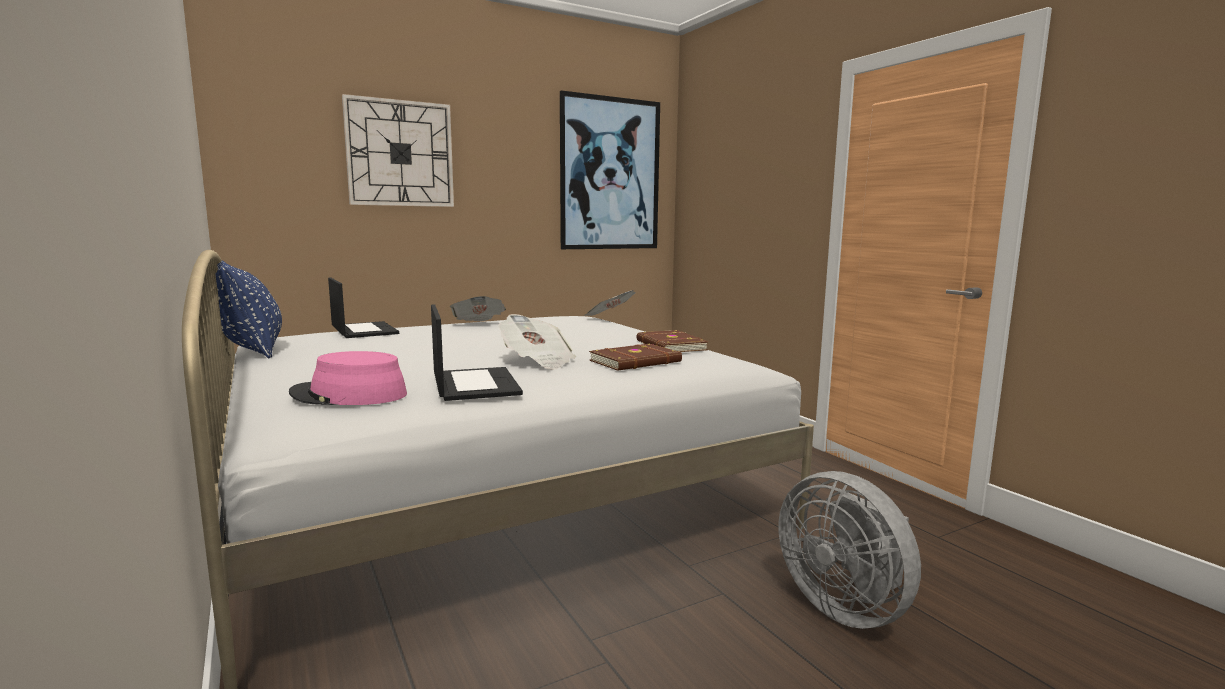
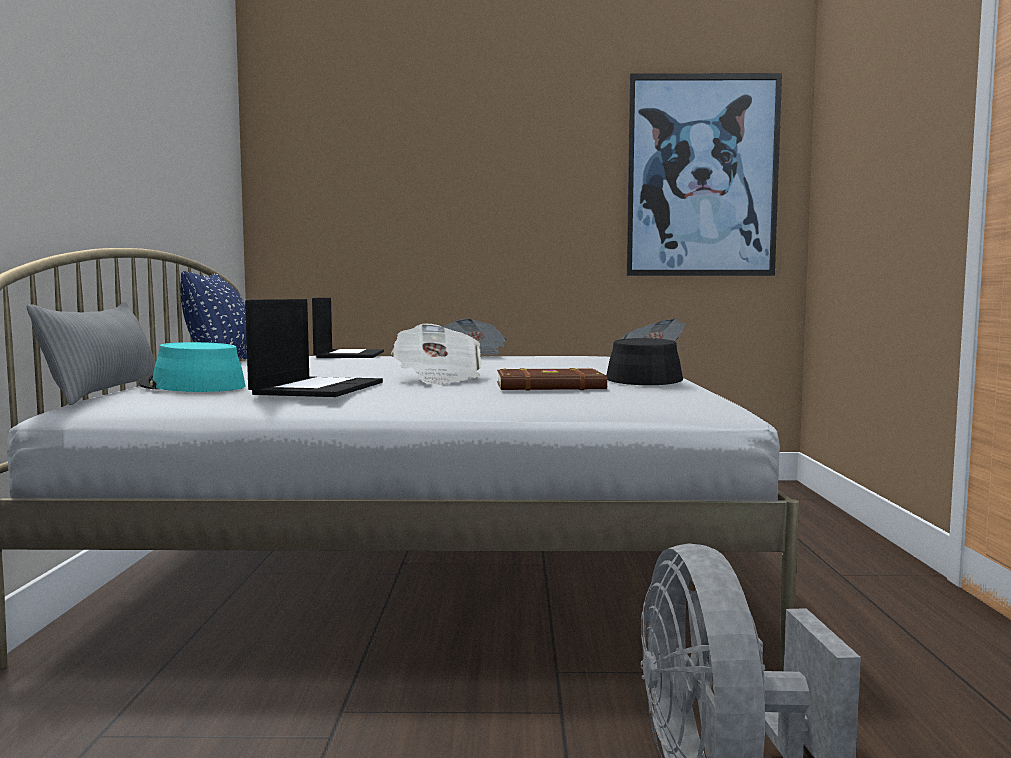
camera: 30 degrees right, 5 degrees down
pink hat [289,351,407,405] -> turquoise hat [138,342,245,392]
wall clock [342,94,454,207] -> none
brown book [637,330,708,352] -> black hat [606,338,683,385]
none -> grey pillow [27,302,155,405]

